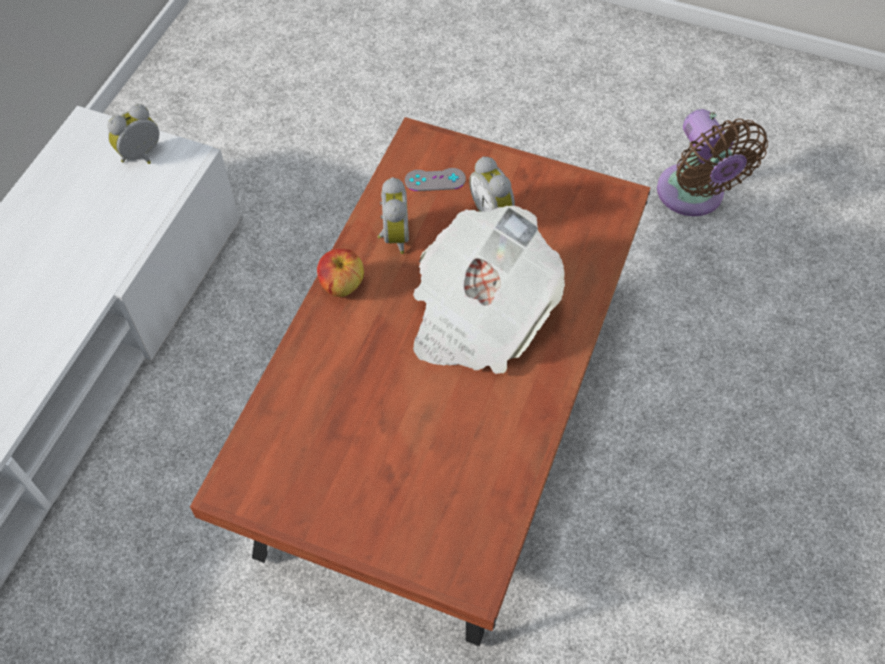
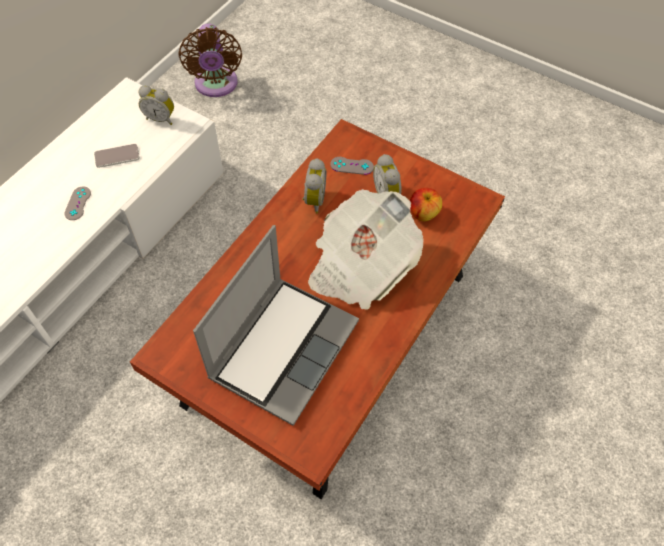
camera: 10 degrees right, 0 degrees up
alarm clock [108,104,159,164] -> alarm clock turned 135 degrees counterclockwise [139,85,174,125]
apple [317,248,364,297] -> apple moved to [410,188,442,221]
brown fan [657,109,768,216] -> brown fan moved to [179,23,242,97]
none -> grey game controller [64,187,91,220]
none -> phone [94,144,140,168]
none -> laptop [193,225,359,426]

